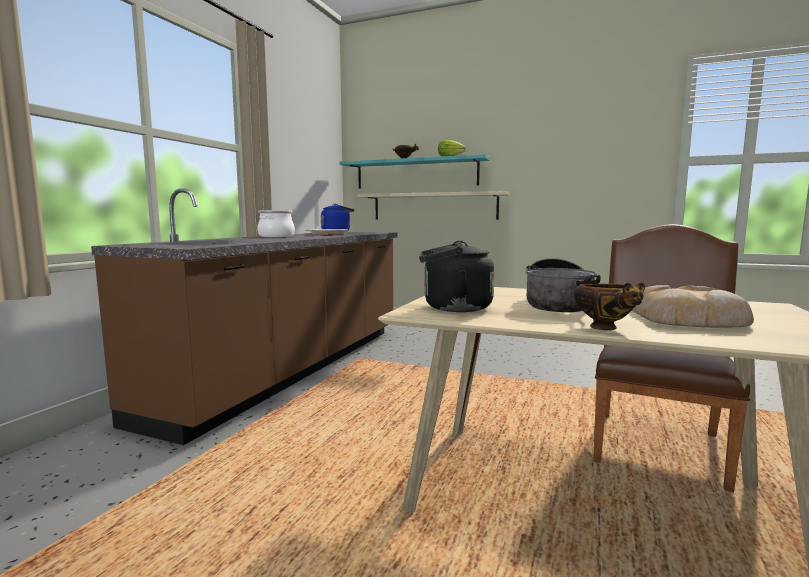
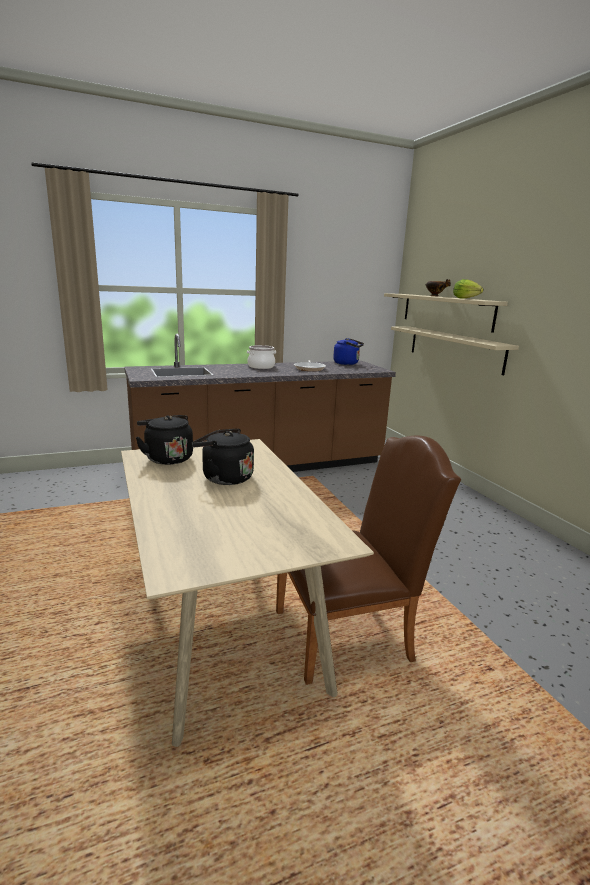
camera: 45 degrees right, 10 degrees up
turquoise shelf [339,154,490,188] -> beige shelf [384,293,508,333]
cooking pot [526,258,601,312] -> black kettle [192,429,254,485]
bowl [574,282,645,331] -> none
bread [632,285,754,327] -> none

